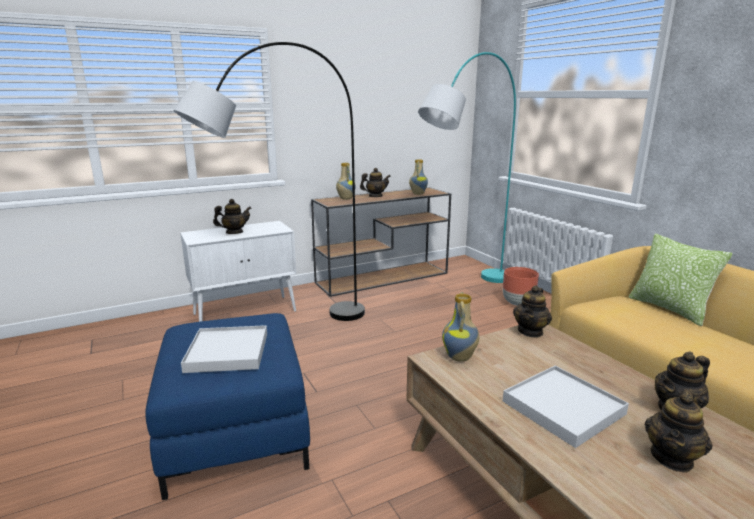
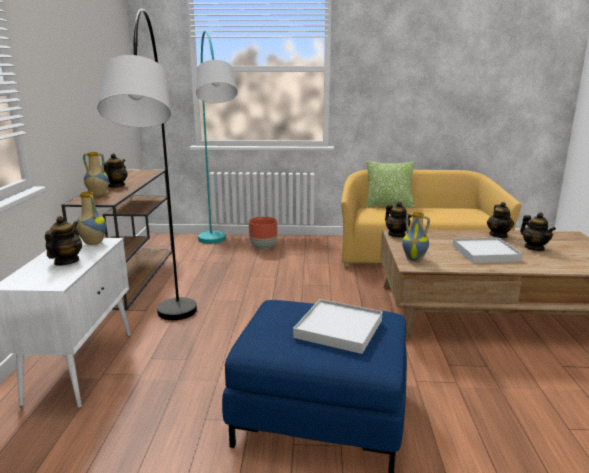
camera: 60 degrees left, 0 degrees up
vase [409,160,428,195] -> vase moved to [76,192,106,245]

